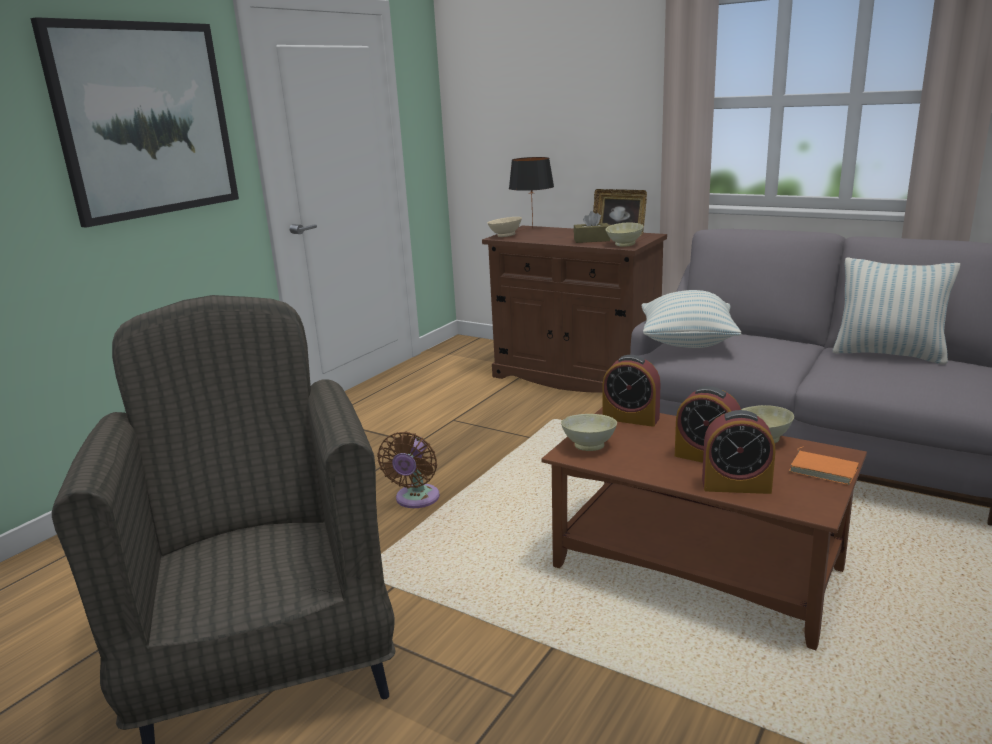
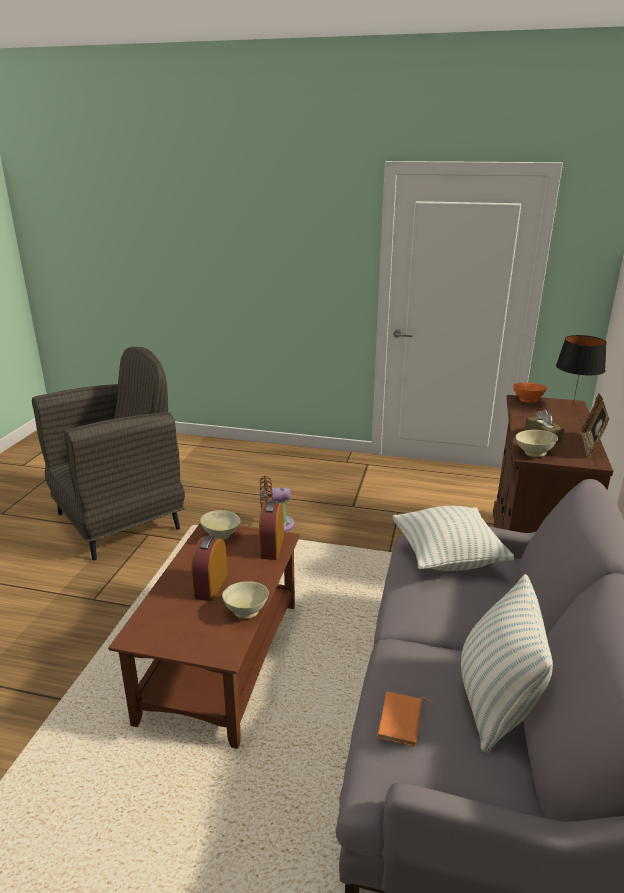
camera: 70 degrees right, 5 degrees up
picture [30,17,239,228] -> none
beige bowl [487,217,522,237] -> orange bowl [513,383,547,403]
alarm clock [702,410,775,494] -> none
orange book [789,447,859,485] -> orange book moved to [377,692,434,747]

